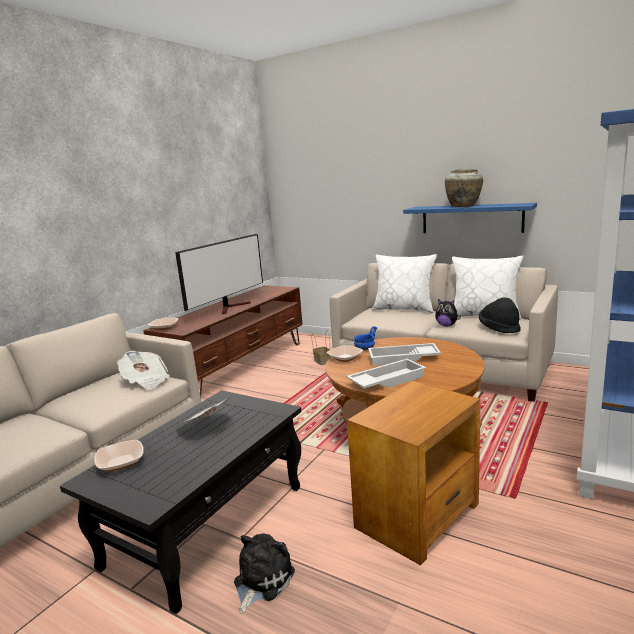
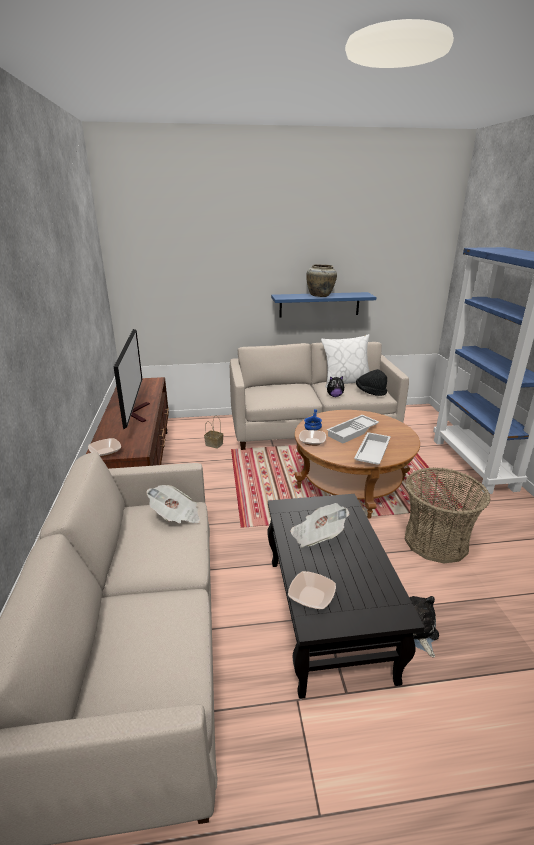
camera: 40 degrees left, 10 degrees up
brown side table [347,381,481,566] -> basket [404,467,491,564]
white pillow [372,254,437,313] -> none

